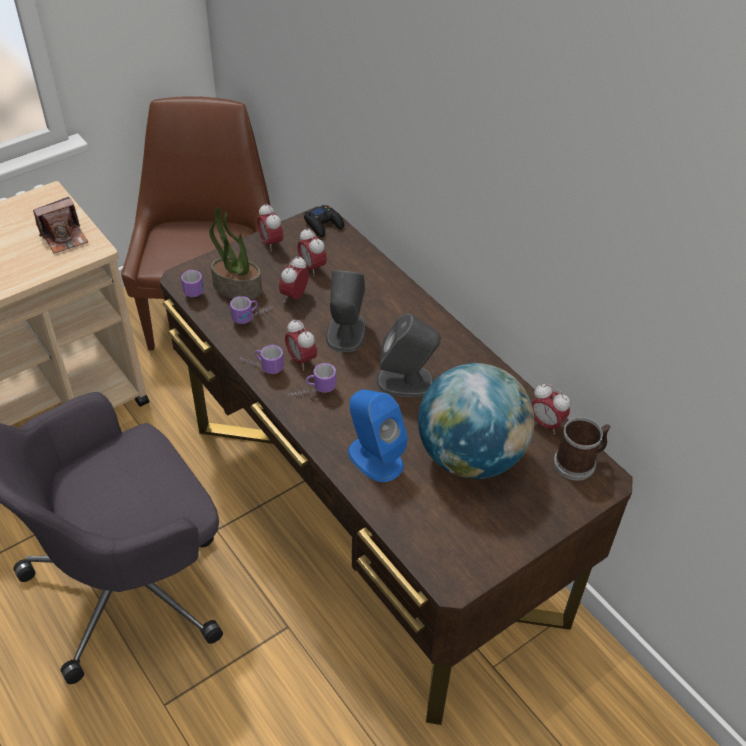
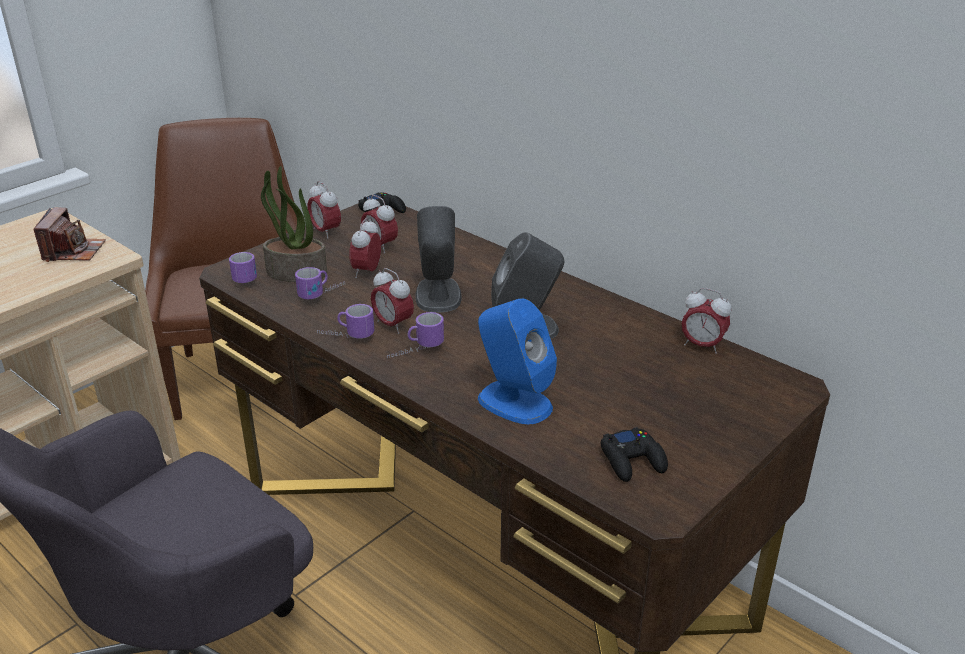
camera: 10 degrees left, 15 degrees down
camera [33,197,88,254] -> camera turned 45 degrees counterclockwise [33,207,106,262]
globe [418,363,534,479] -> none
mug [554,417,610,481] -> none
none -> black game controller [601,427,668,482]

